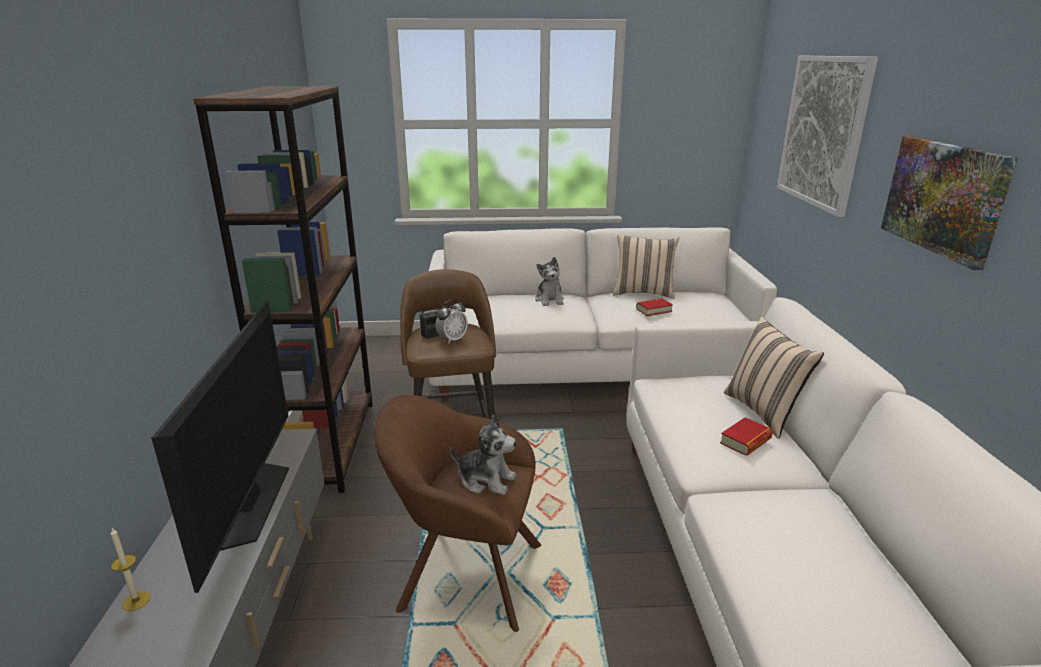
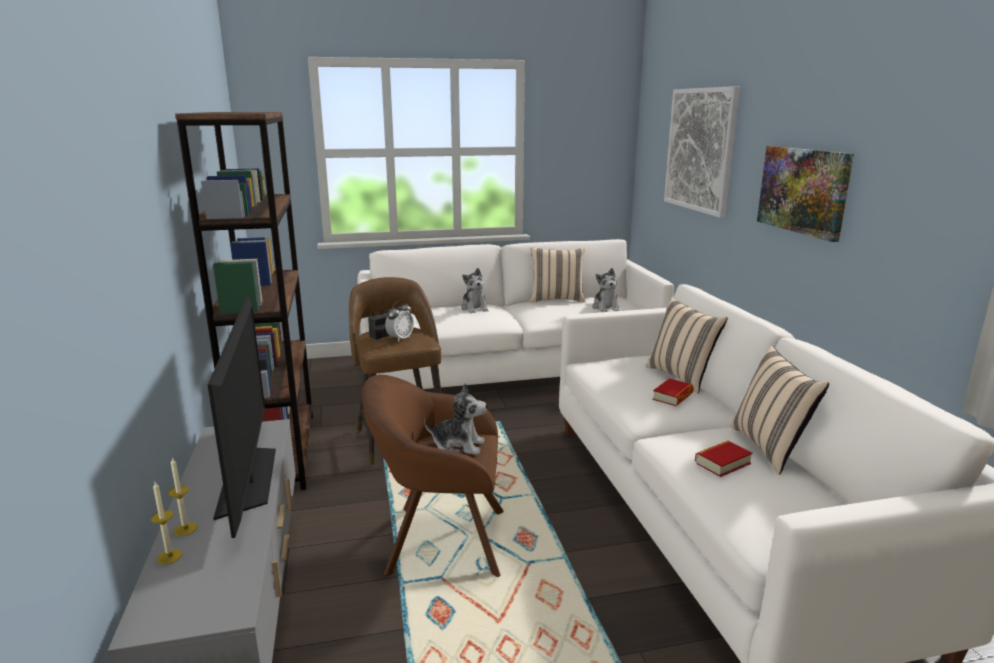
camera: 10 degrees left, 5 degrees down
book [636,298,673,316] -> book moved to [695,441,753,477]
none -> candle [168,457,198,536]
none -> plush toy [593,268,620,312]
none -> beige pillow [730,346,829,475]

